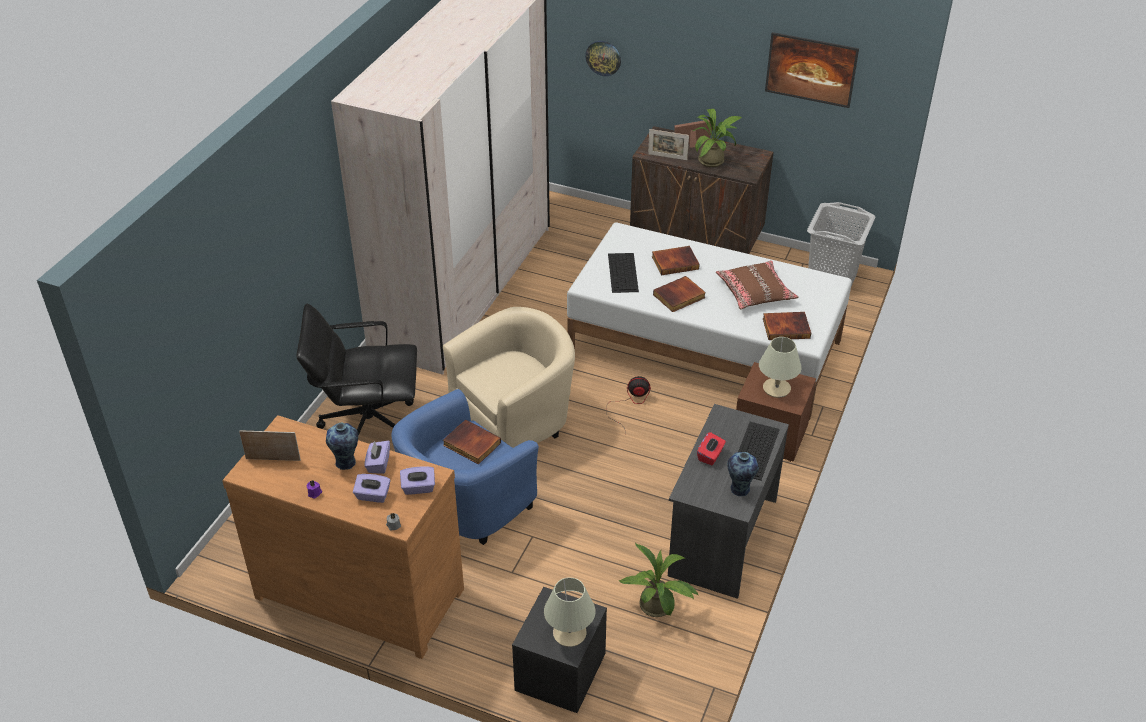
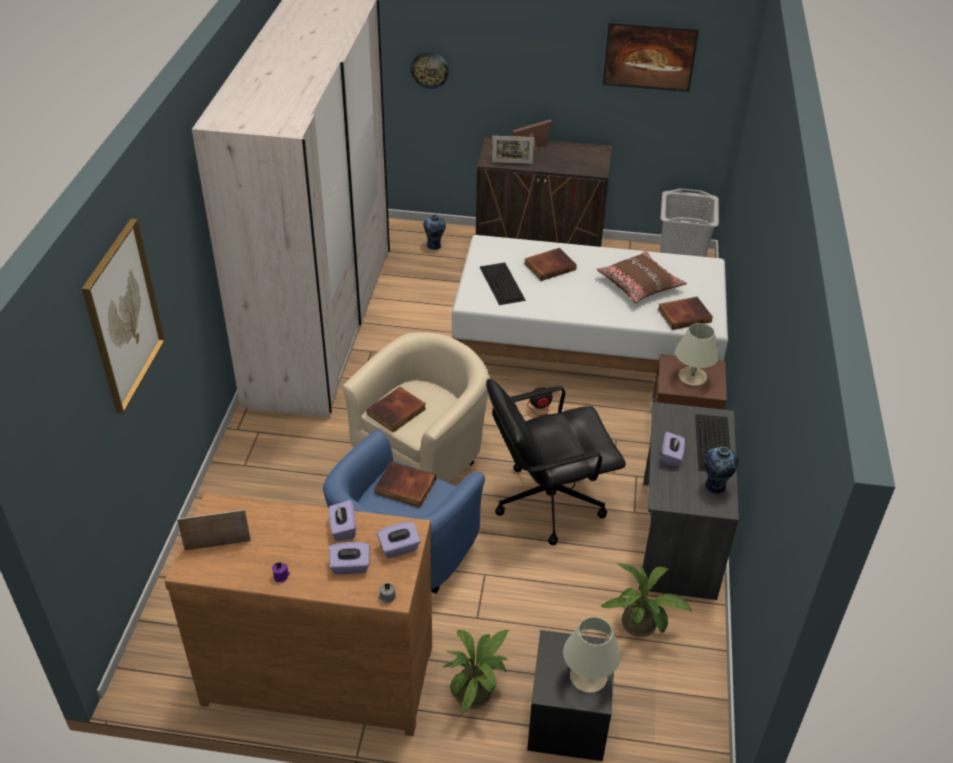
camera: 15 degrees left, 0 degrees up
black office chair [297,304,417,436] -> black office chair moved to [486,379,626,545]
vase [326,423,358,470] -> vase moved to [423,214,446,250]
book [653,276,706,312] -> book moved to [367,387,426,432]
potted plant [693,109,743,167] -> potted plant moved to [442,629,510,715]
red tissue box [697,432,726,465] -> purple tissue box [662,432,685,466]
none -> picture [82,219,165,414]

